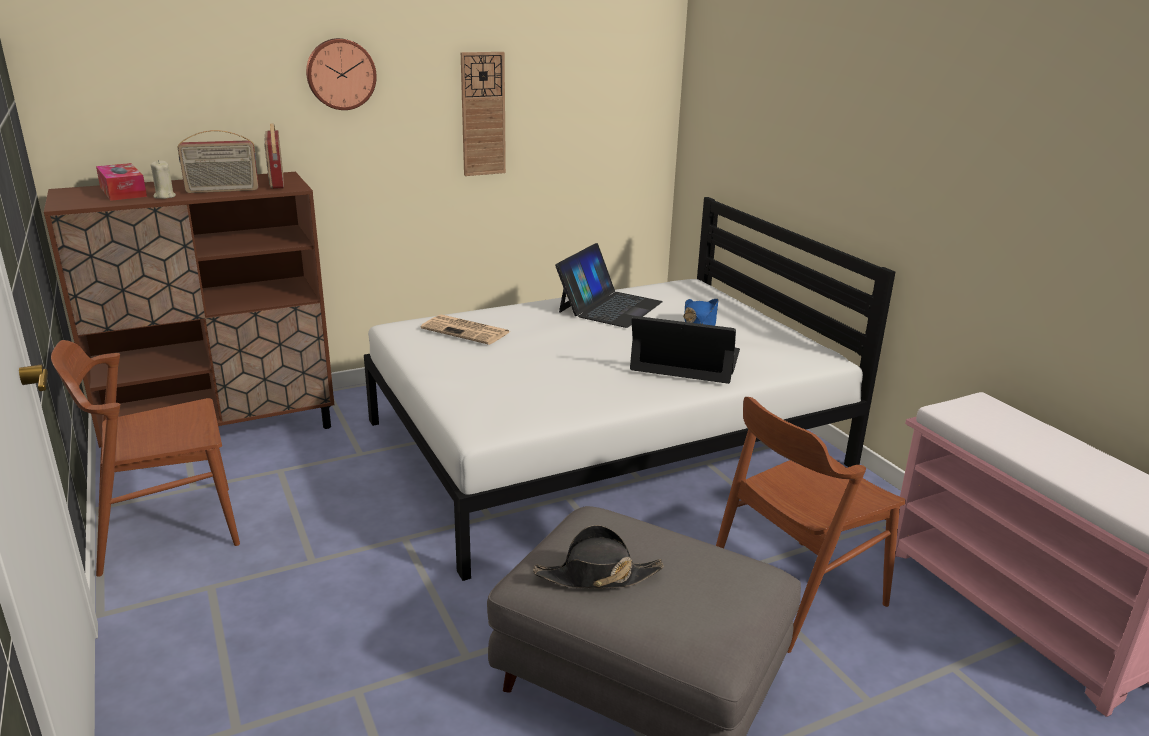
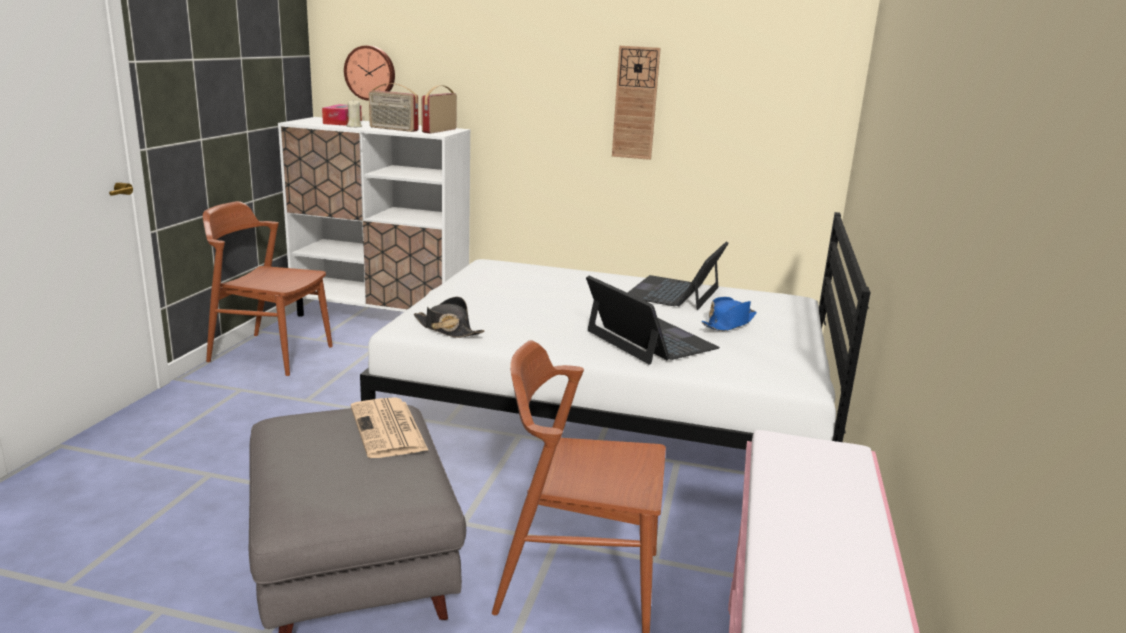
camera: 40 degrees right, 5 degrees down
brown cabinet [44,172,334,448] -> white cabinet [278,117,470,317]
wall clock [306,38,377,110] -> wall clock moved to [344,46,395,101]
newspaper [421,314,509,345] -> newspaper moved to [351,397,429,458]
black hat [533,525,664,588] -> black hat moved to [414,297,484,338]
laptop [555,243,663,328] -> laptop turned 135 degrees clockwise [627,241,729,310]

